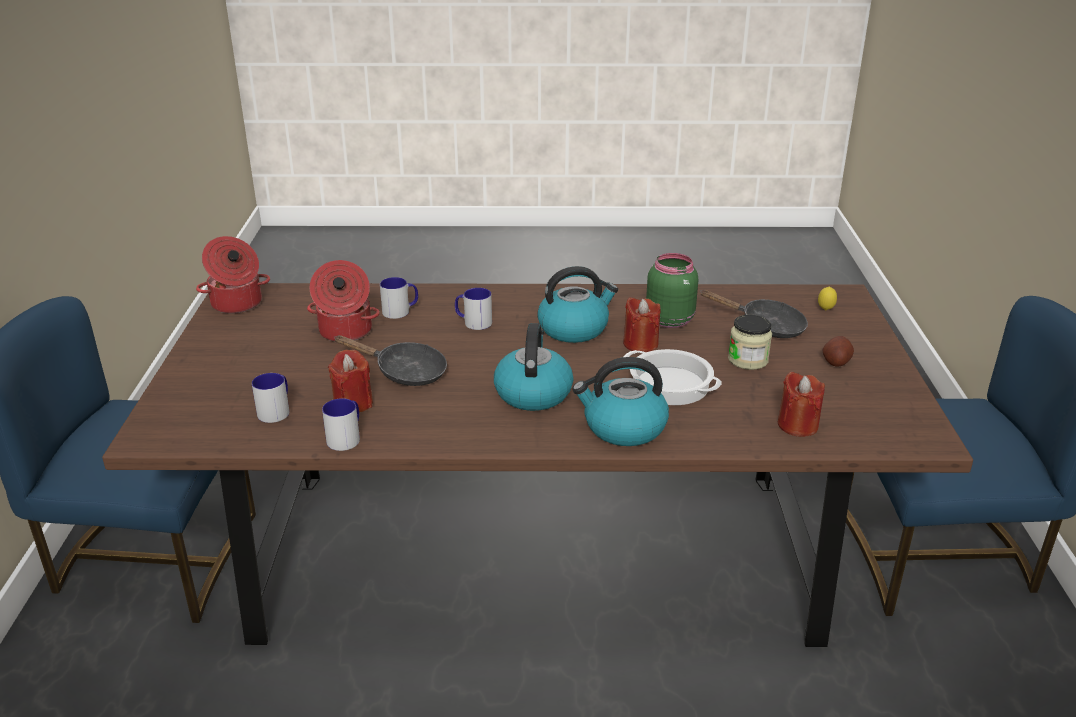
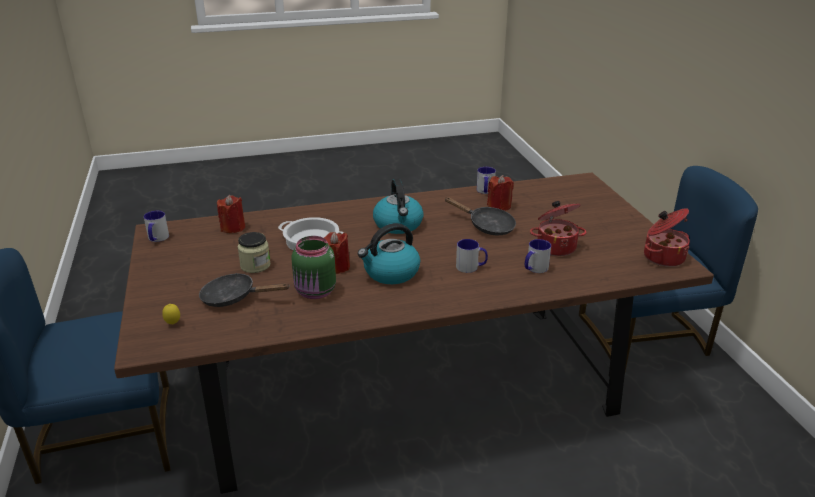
camera: 165 degrees right, 0 degrees up
mug [252,373,289,423] -> mug moved to [144,211,169,242]
black frying pan [334,335,447,386] -> black frying pan turned 150 degrees counterclockwise [445,197,516,236]
kettle [572,357,669,446] -> none
potato [822,336,854,366] -> none

